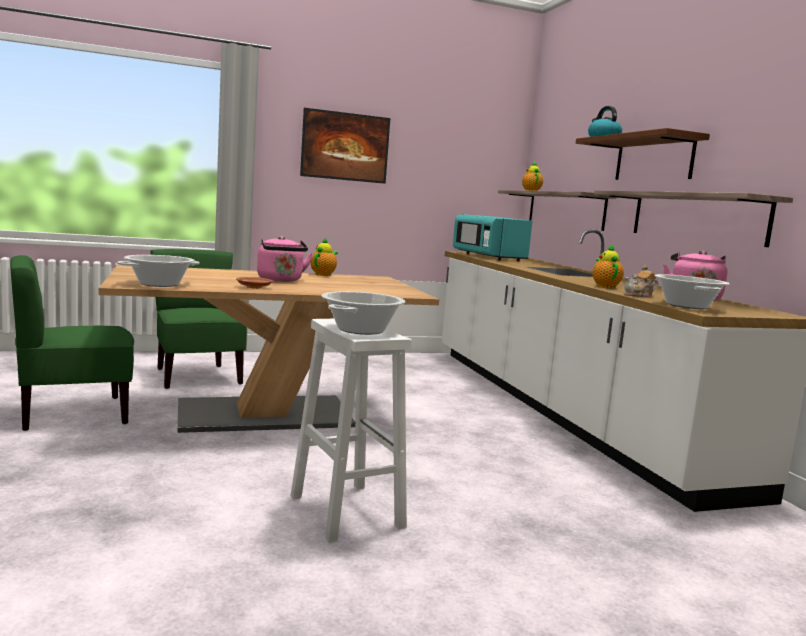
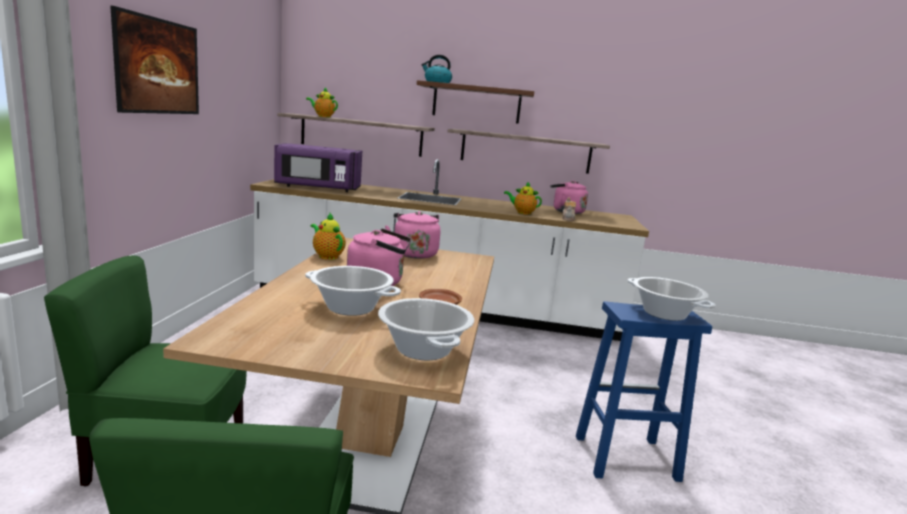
camera: 65 degrees left, 5 degrees up
white stool [291,319,412,543] -> blue stool [576,301,712,482]
turquoise microwave [453,214,532,261] -> purple microwave [274,143,362,192]
cooking pot [654,274,729,309] -> cooking pot moved to [305,266,401,316]
none -> pink kettle [385,211,441,259]

